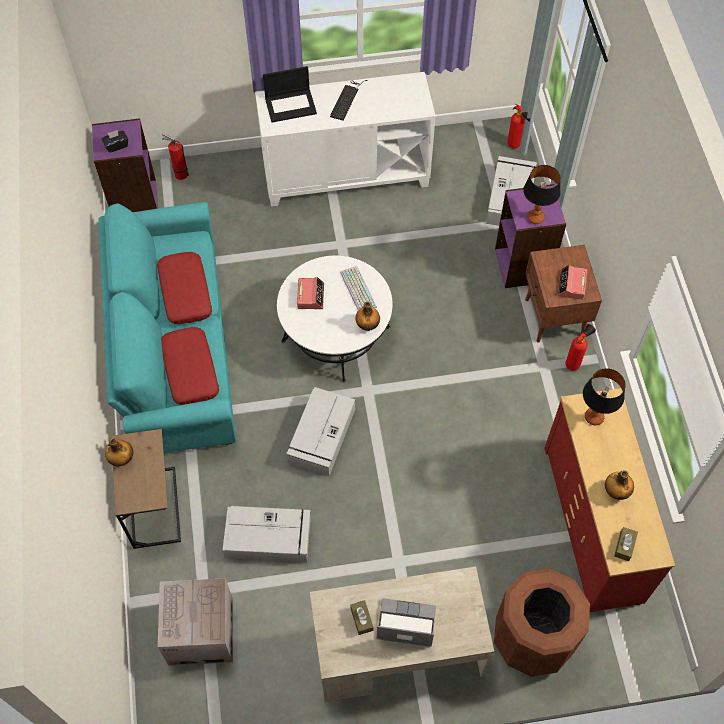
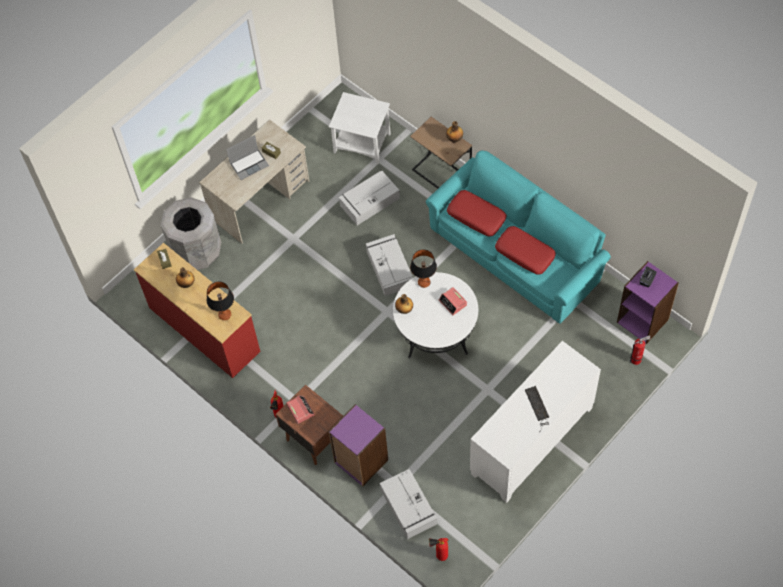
camera: 145 degrees right, 0 degrees up
cardboard box [157,578,233,666] -> white side table [329,92,391,164]
laptop [263,66,317,122] -> none
keyboard [340,266,377,310] -> none
brown trash can [494,568,590,677] -> grey trash can [161,197,221,270]
table lamp [523,165,561,224] -> table lamp moved to [410,249,437,288]

